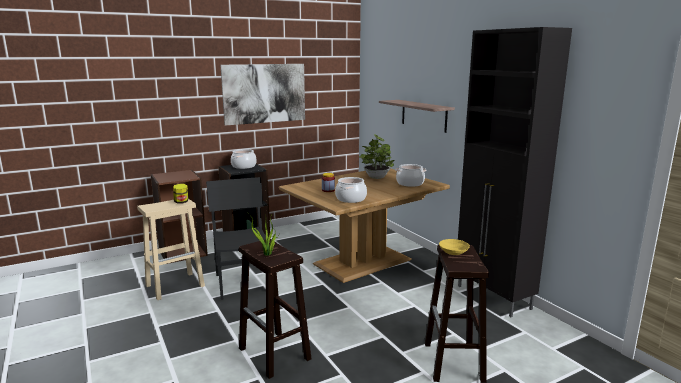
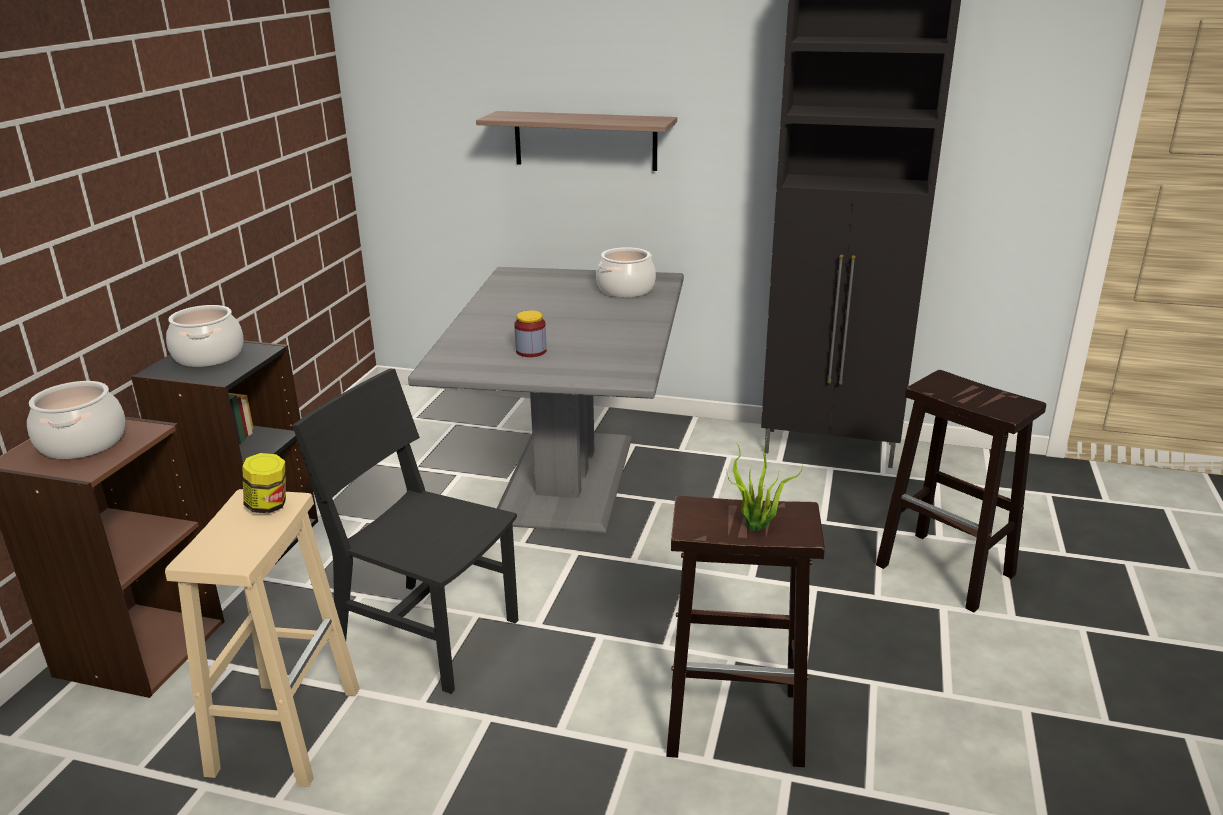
camera: 45 degrees left, 10 degrees up
picture [220,64,305,126] -> none
brown dining table [279,168,450,283] -> grey dining table [408,267,684,533]
cooking pot [335,177,367,203] -> cooking pot moved to [27,381,125,459]
potted plant [359,134,394,179] -> none
yellow bowl [439,239,470,255] -> none

